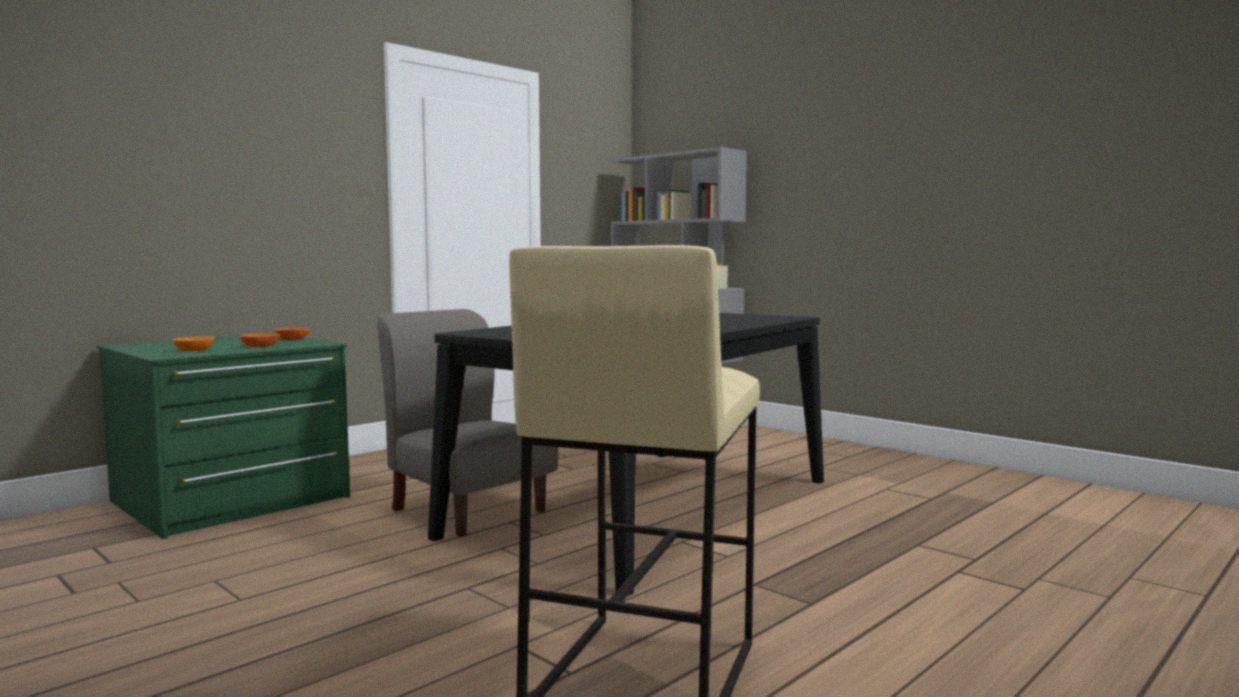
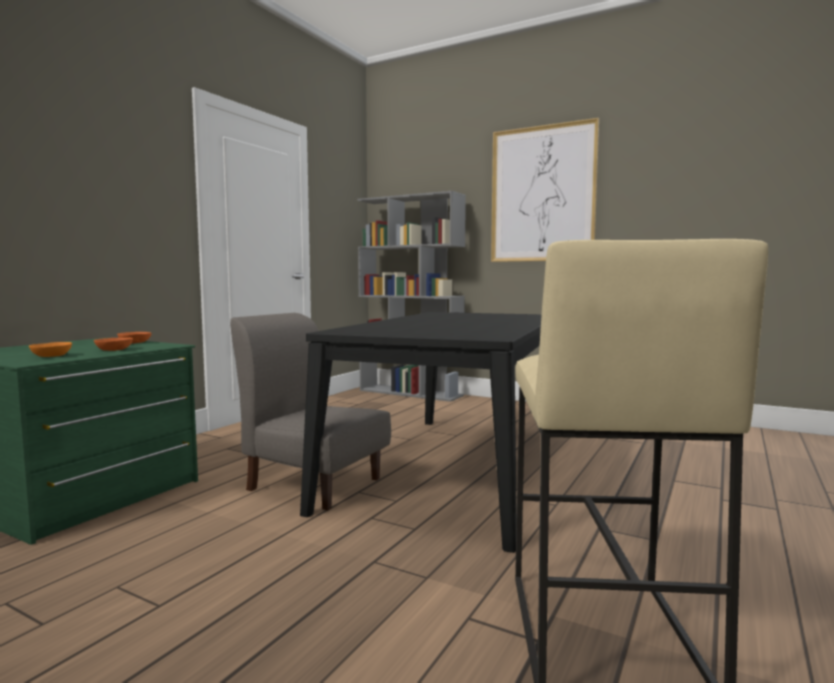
camera: 15 degrees left, 0 degrees up
none -> picture [491,118,599,262]

